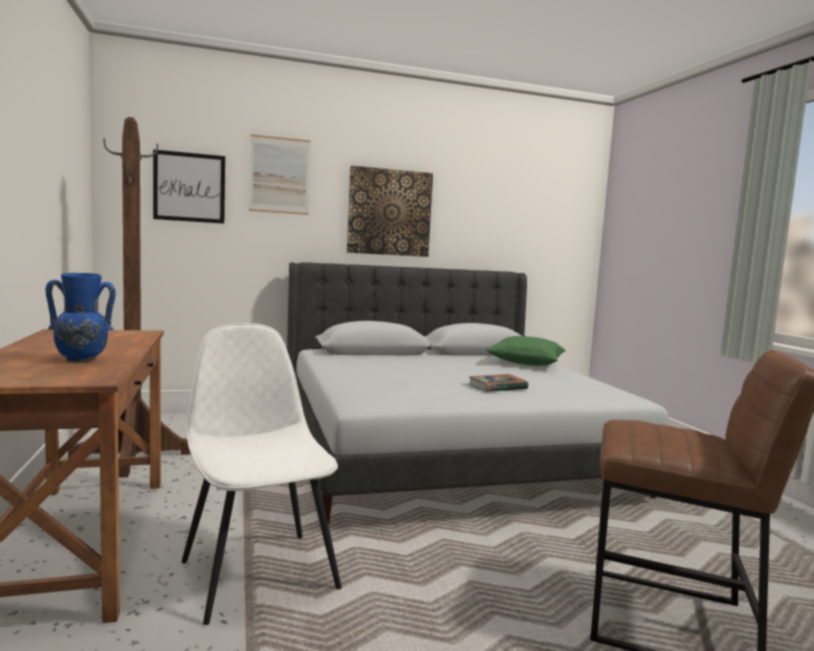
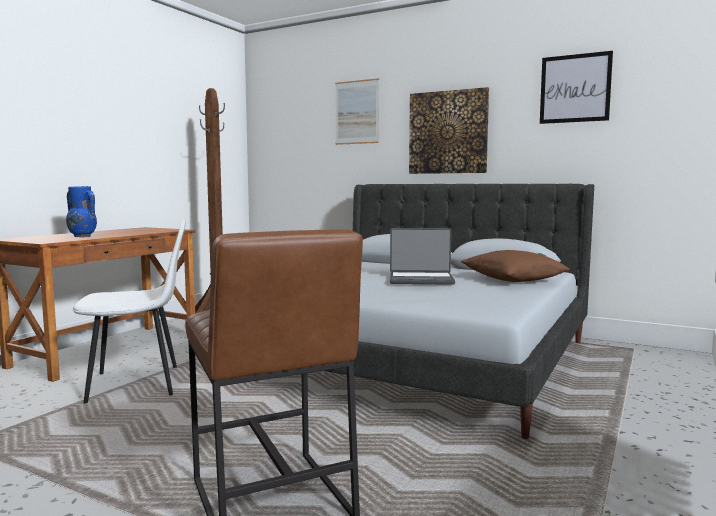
camera: 45 degrees right, 0 degrees up
picture [153,149,225,224] -> picture moved to [540,51,613,124]
white chair [182,323,342,625] -> white chair turned 60 degrees clockwise [72,219,186,403]
book [469,374,528,392] -> none
green pillow [487,336,566,366] -> brown pillow [461,250,570,282]
none -> laptop [390,228,455,285]

